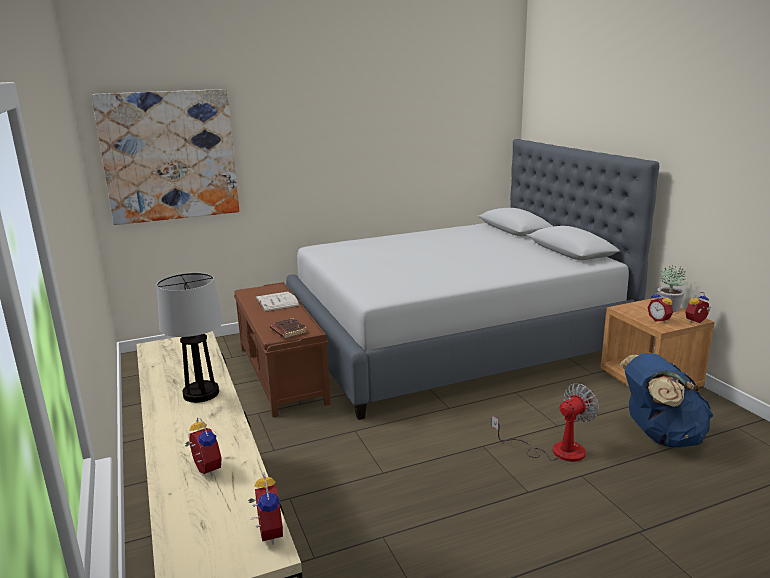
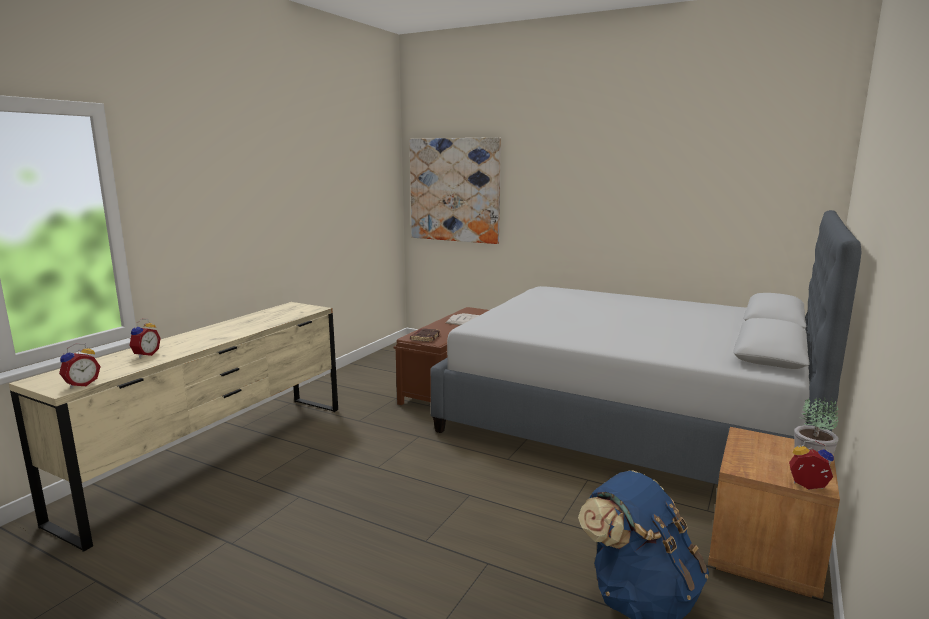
camera: 50 degrees right, 5 degrees down
table lamp [157,273,223,403] -> none
fan [492,383,599,462] -> none
alarm clock [648,291,673,323] -> none

